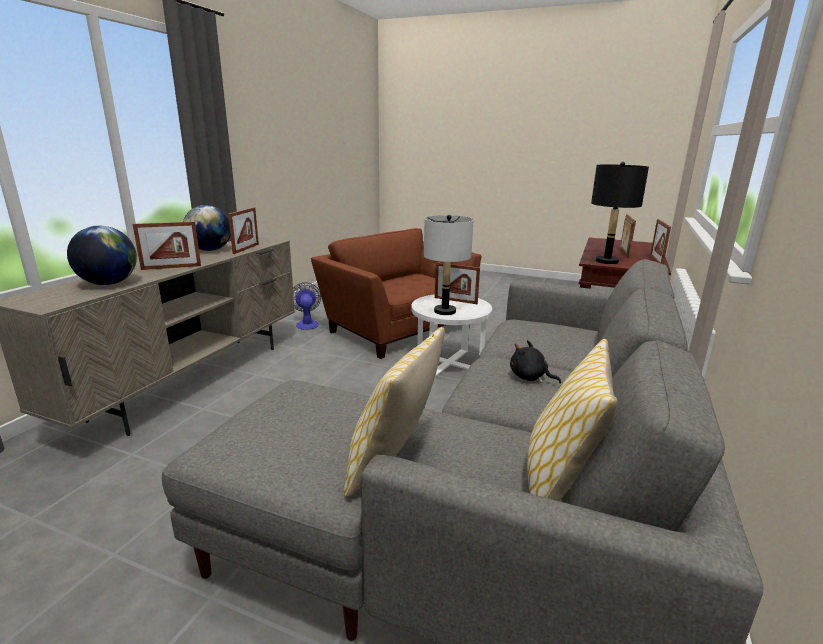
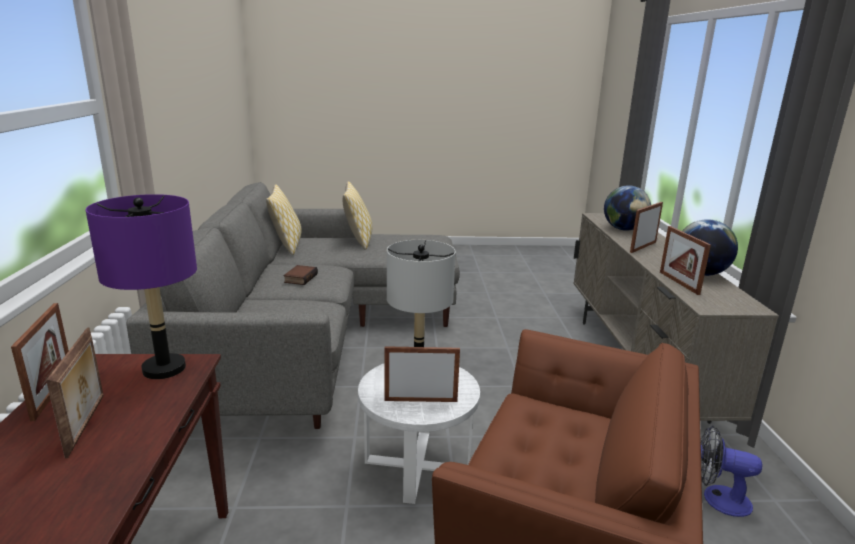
camera: 155 degrees right, 0 degrees up
fan [293,282,321,330] -> fan turned 150 degrees clockwise [701,426,762,517]
black plush toy [510,340,561,384] -> book [283,265,318,285]
black table lamp [591,162,649,264] -> purple table lamp [86,194,197,379]

